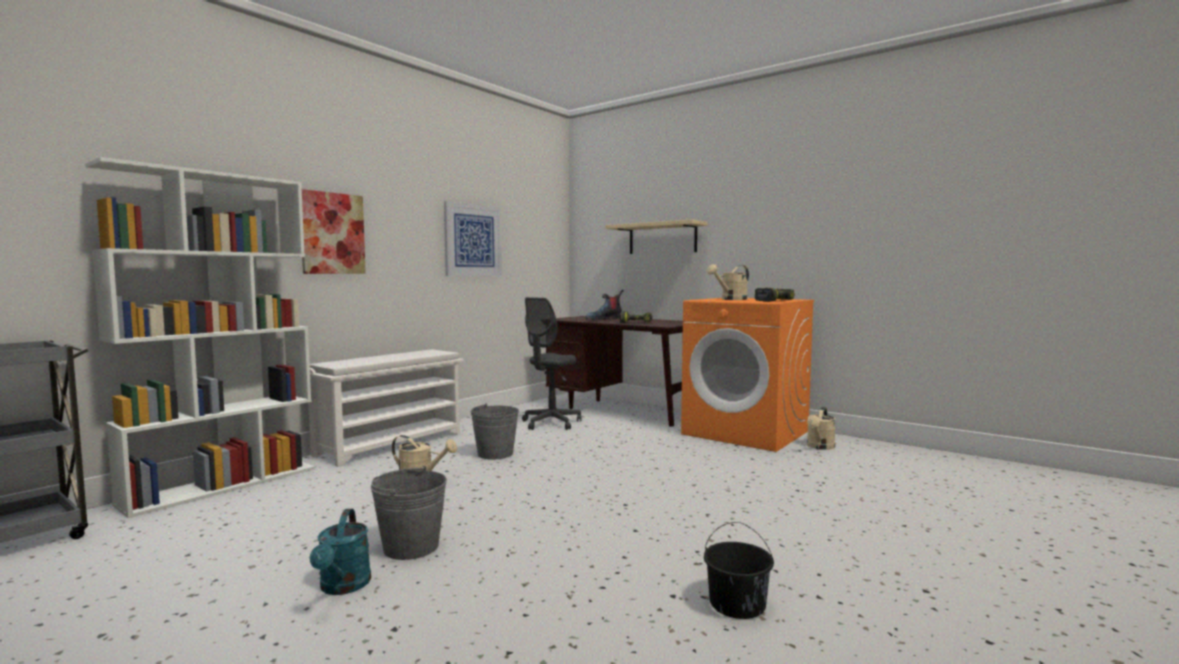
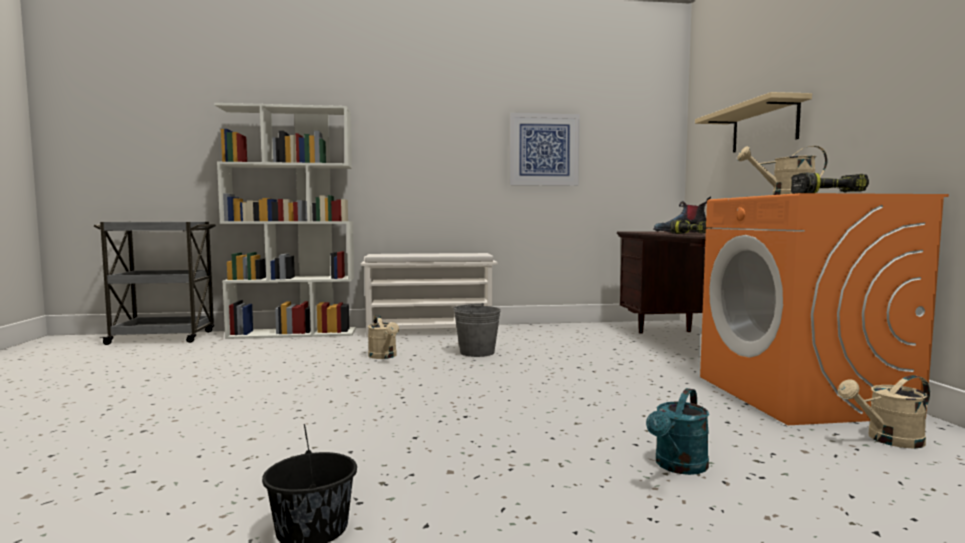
camera: 45 degrees right, 0 degrees up
picture [302,189,366,274] -> none
turquoise watering can [310,509,371,595] -> turquoise watering can moved to [646,388,709,475]
grey bucket [371,466,447,560] -> none
grey office chair [522,297,582,430] -> none

